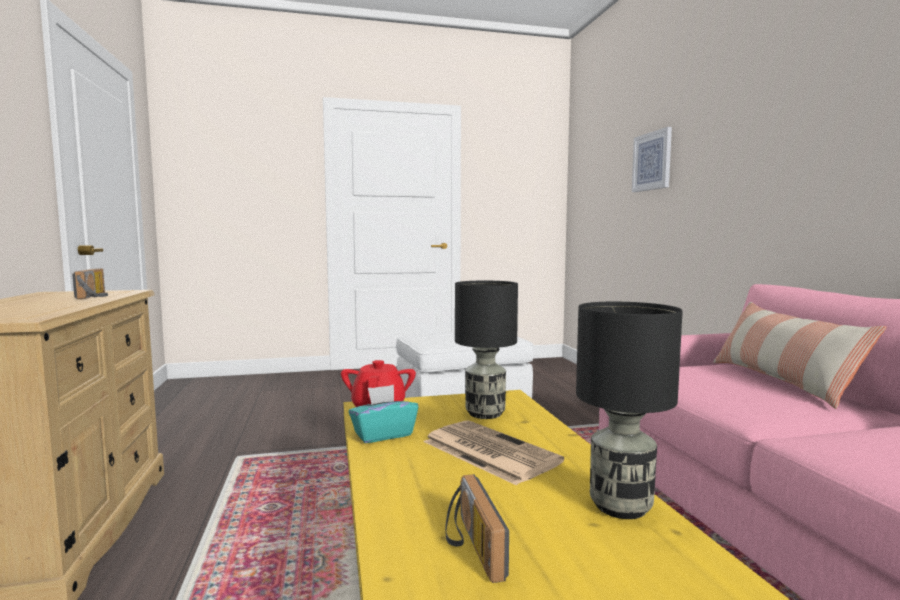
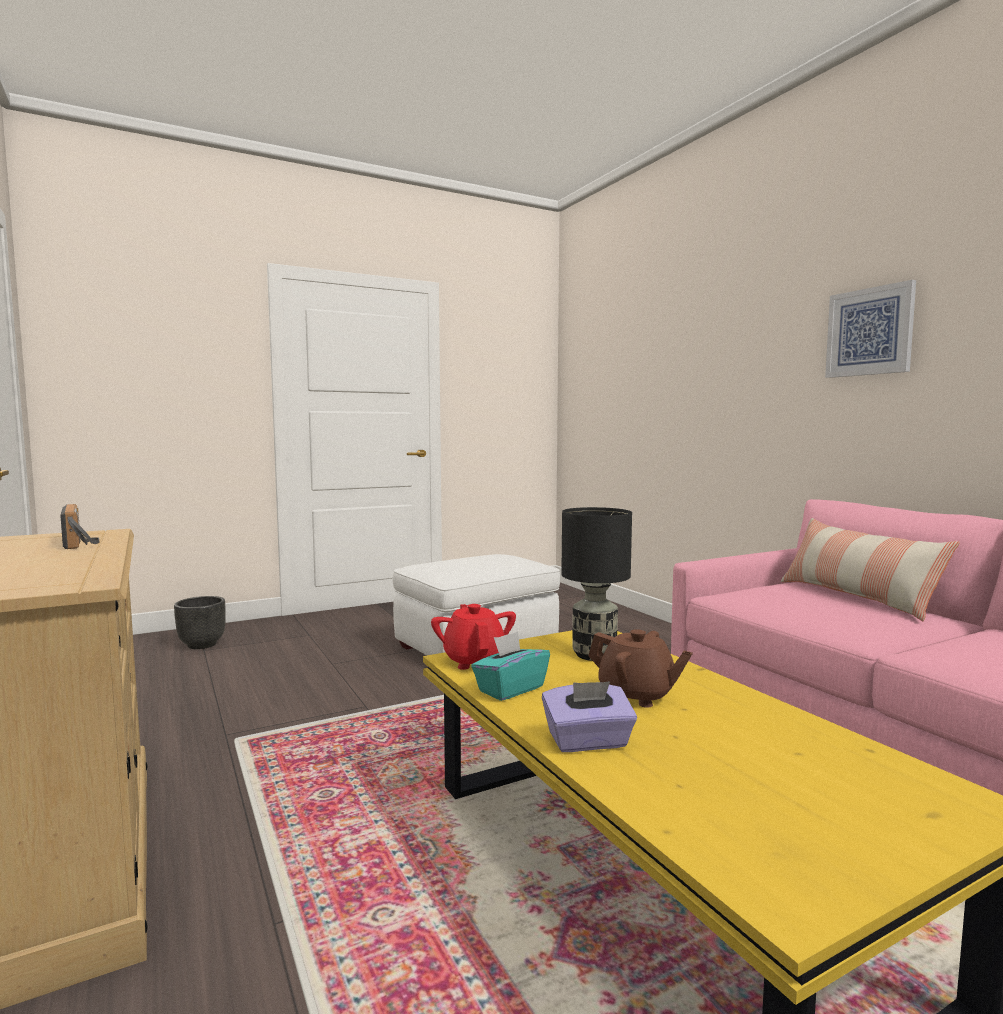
camera: 15 degrees left, 0 degrees up
newspaper [423,420,564,486] -> brown teapot [588,629,693,708]
radio [445,474,509,583] -> none
black table lamp [576,302,682,519] -> none
picture [632,127,672,192] -> picture moved to [825,280,916,378]
none -> black planter [174,596,226,649]
none -> purple tissue box [542,681,637,752]

